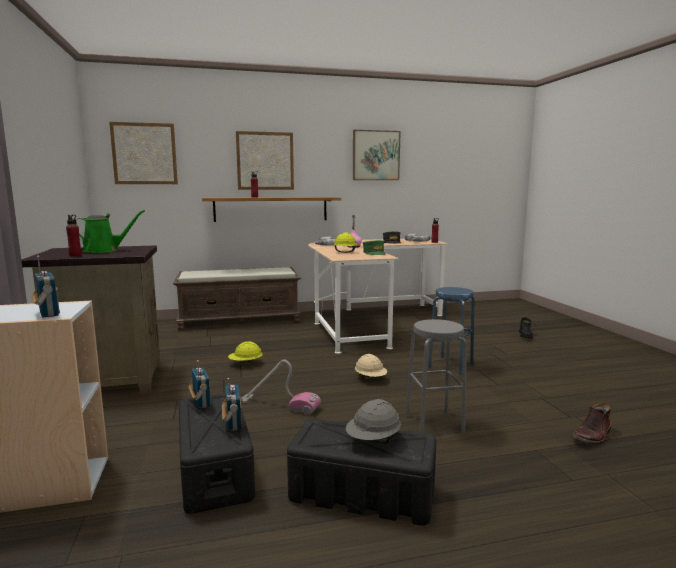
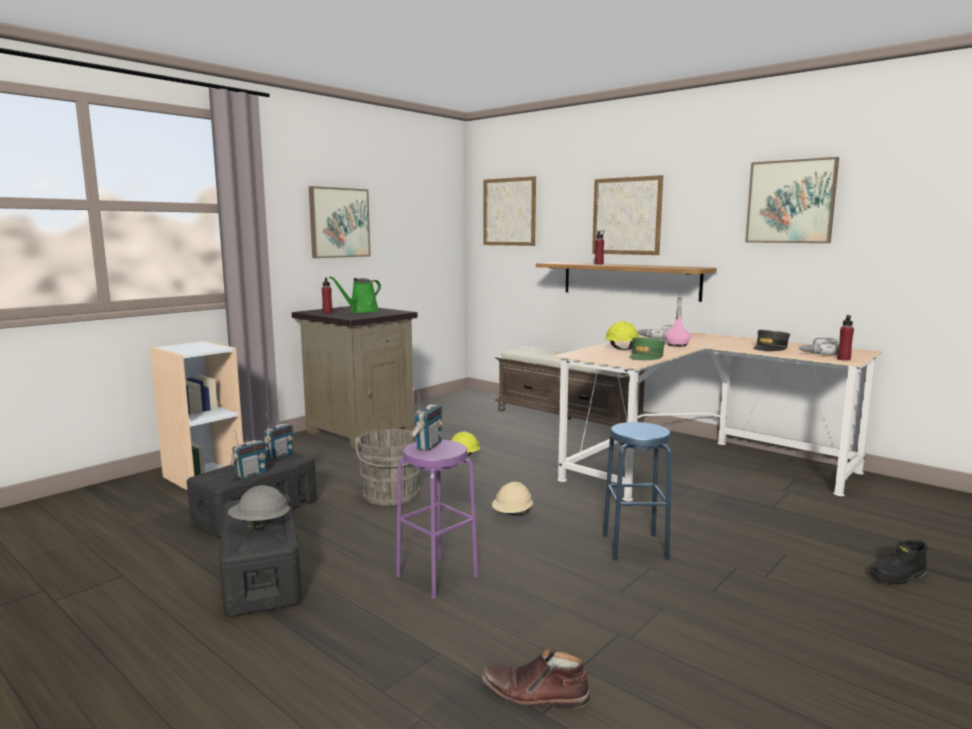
camera: 55 degrees right, 0 degrees up
radio [31,255,60,318] -> radio moved to [410,392,443,451]
green watering can [75,210,145,253] -> green watering can turned 90 degrees clockwise [329,276,381,313]
vacuum cleaner [241,360,321,415] -> grey bucket [355,429,421,506]
grey stool [406,319,467,434] -> purple stool [396,440,478,599]
none -> picture [309,186,371,258]

